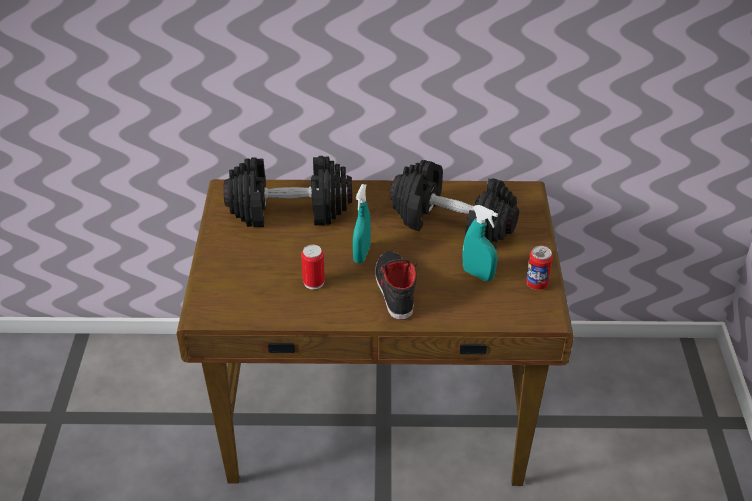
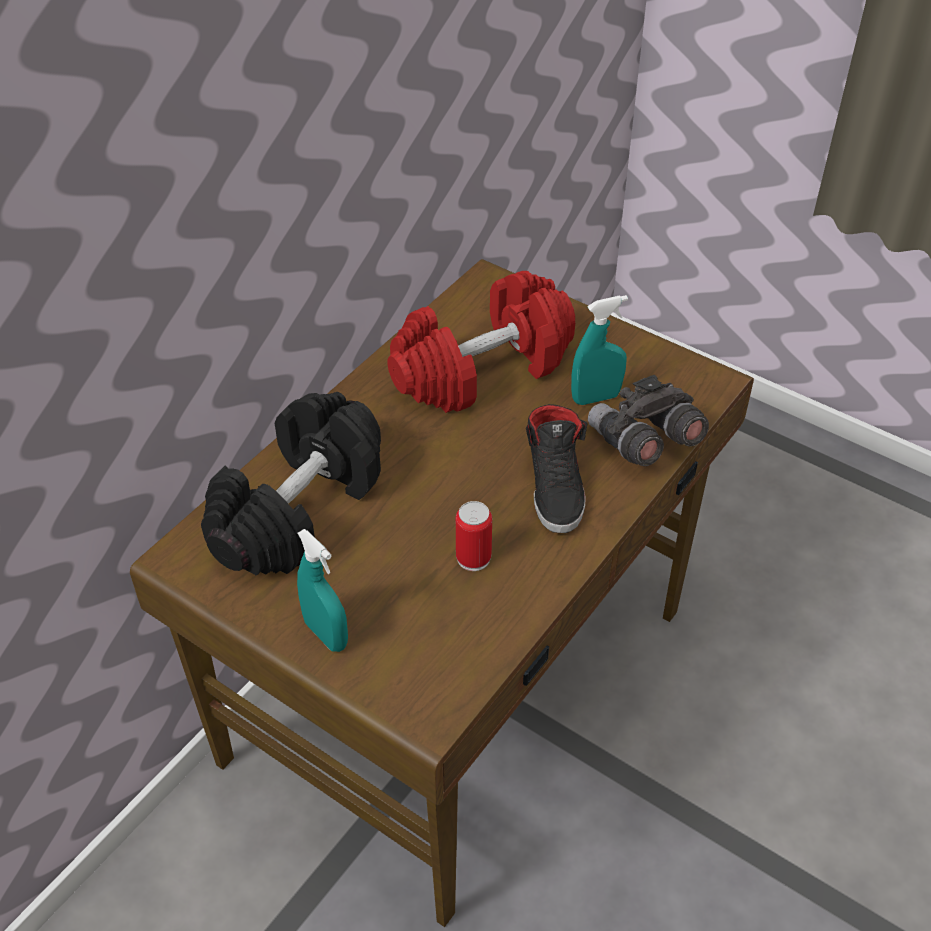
camera: 55 degrees left, 5 degrees up
turquoise spray bottle [353,184,371,263] -> turquoise spray bottle moved to [297,529,348,652]
black shoe [375,251,417,320] -> black shoe turned 120 degrees counterclockwise [526,404,588,533]
black dumbbell [390,160,519,243] -> red dumbbell [388,271,575,413]
can [526,246,553,290] -> none
none -> grey binoculars [588,375,709,466]

